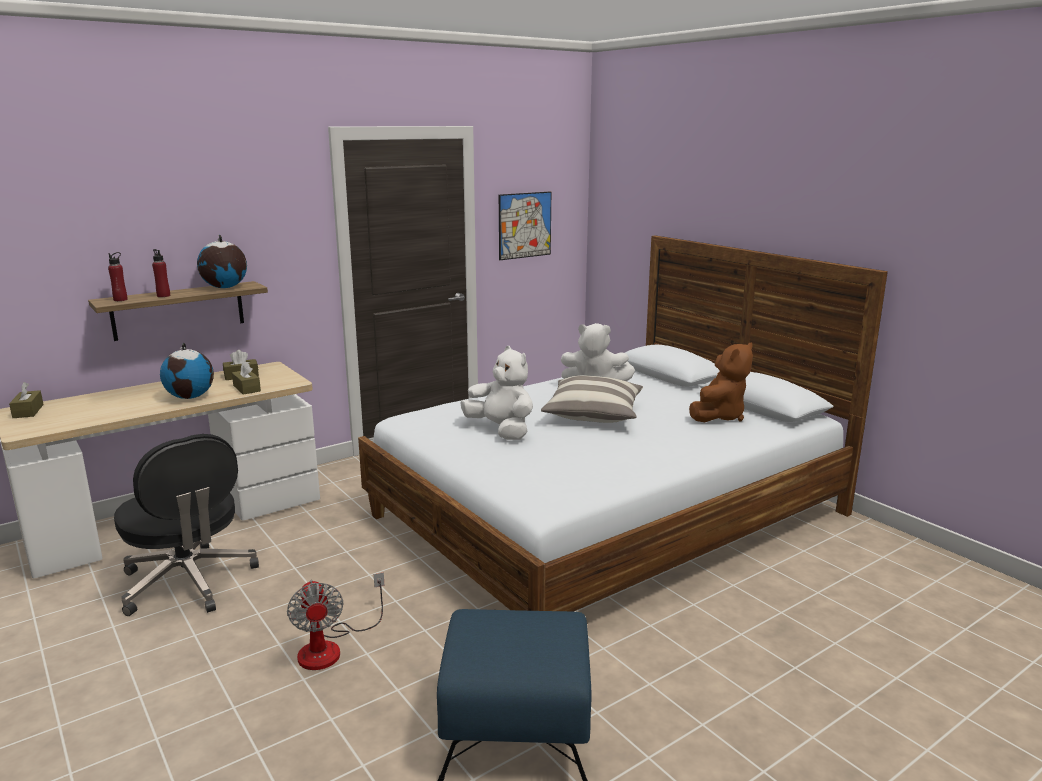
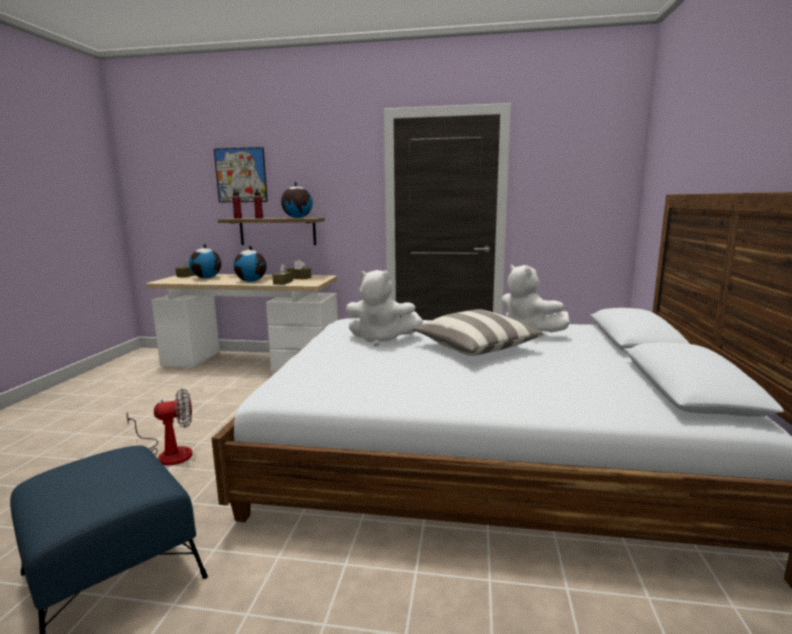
camera: 45 degrees right, 5 degrees down
black office chair [114,434,259,616] -> none
fan [287,572,385,670] -> fan turned 135 degrees counterclockwise [126,388,193,465]
white plush toy [461,346,533,440] -> white plush toy turned 105 degrees clockwise [346,270,423,347]
picture [499,191,551,260] -> picture moved to [214,147,268,202]
brown plush toy [689,342,753,422] -> none
none -> globe [189,244,221,279]

